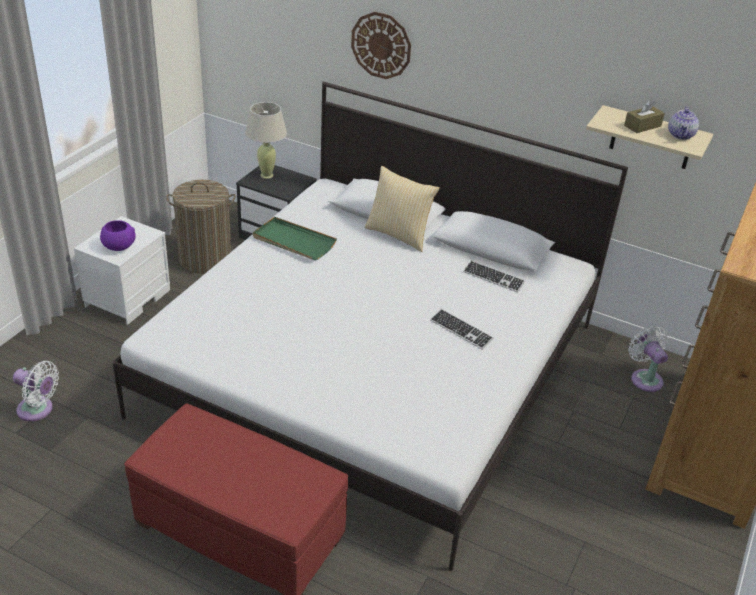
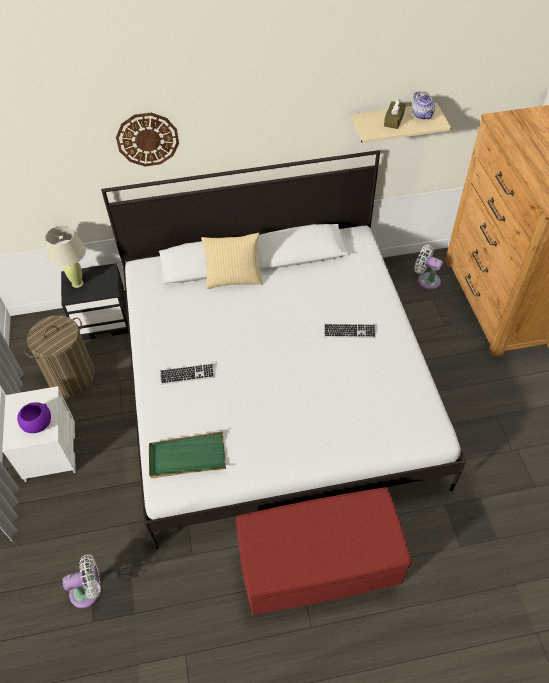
camera: 35 degrees left, 15 degrees up
green tray [253,217,337,260] -> green tray moved to [149,431,226,478]
keyboard [463,261,525,293] -> keyboard moved to [160,363,215,384]

